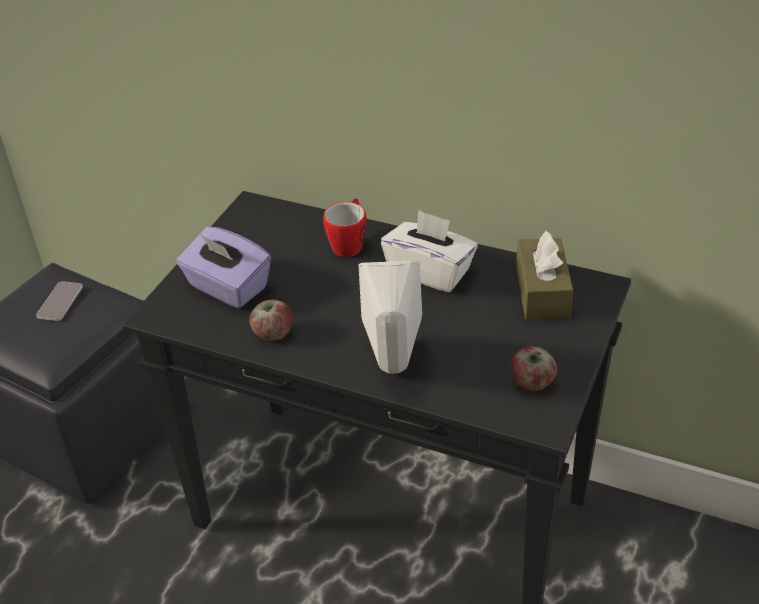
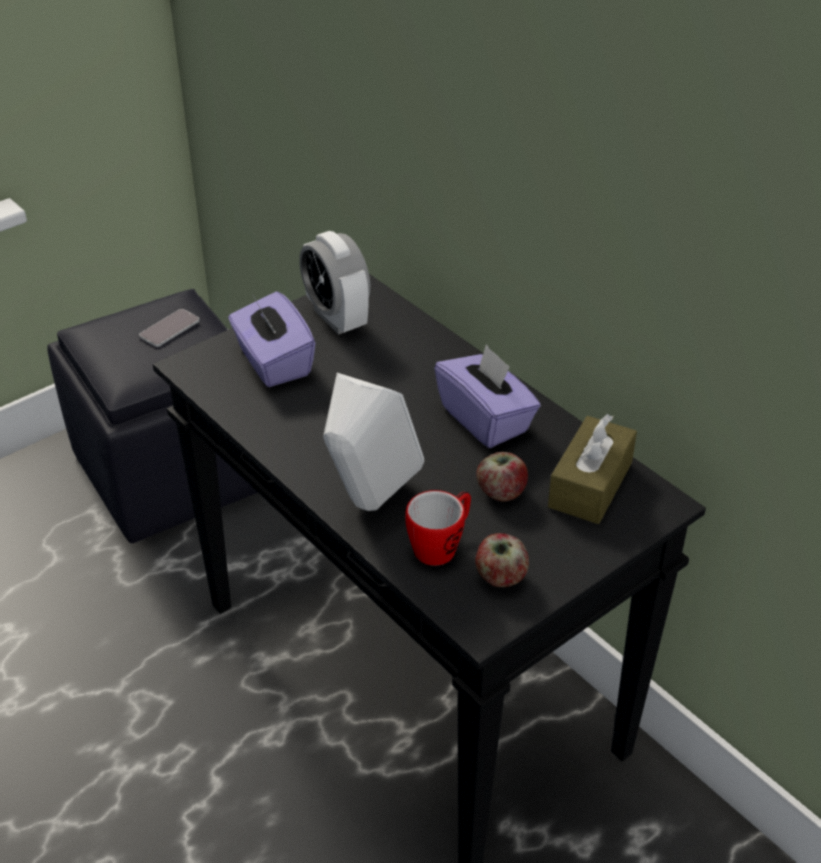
camera: 25 degrees right, 0 degrees up
apple [249,300,293,341] -> apple moved to [476,452,528,502]
mug [323,198,367,257] -> mug moved to [405,490,471,566]
white tissue box [381,210,478,292] -> purple tissue box [434,344,541,448]
none -> alarm clock [299,231,371,335]

